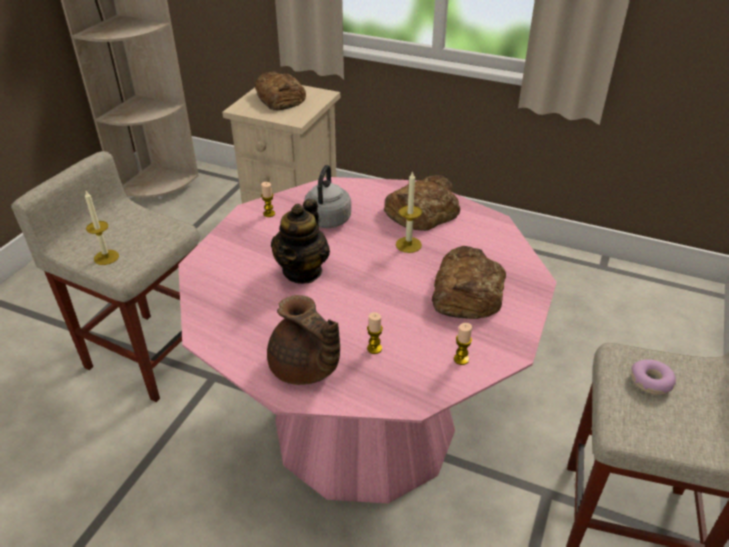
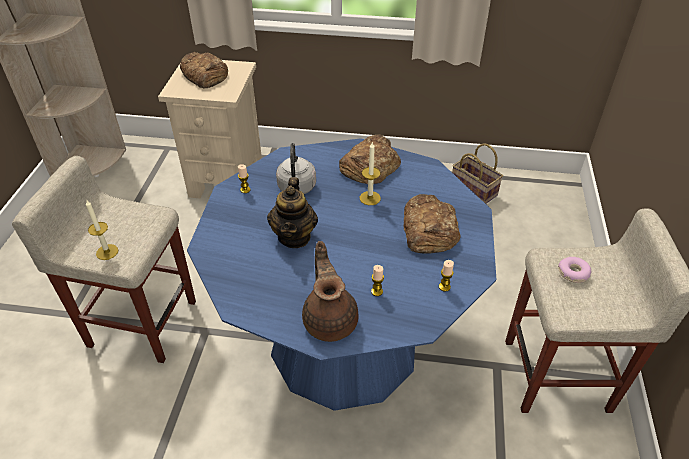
camera: 15 degrees left, 5 degrees up
pink dining table [178,177,557,504] -> blue dining table [187,138,496,411]
brown teapot [267,295,340,385] -> brown teapot turned 135 degrees counterclockwise [302,241,359,342]
none -> basket [452,143,503,204]

